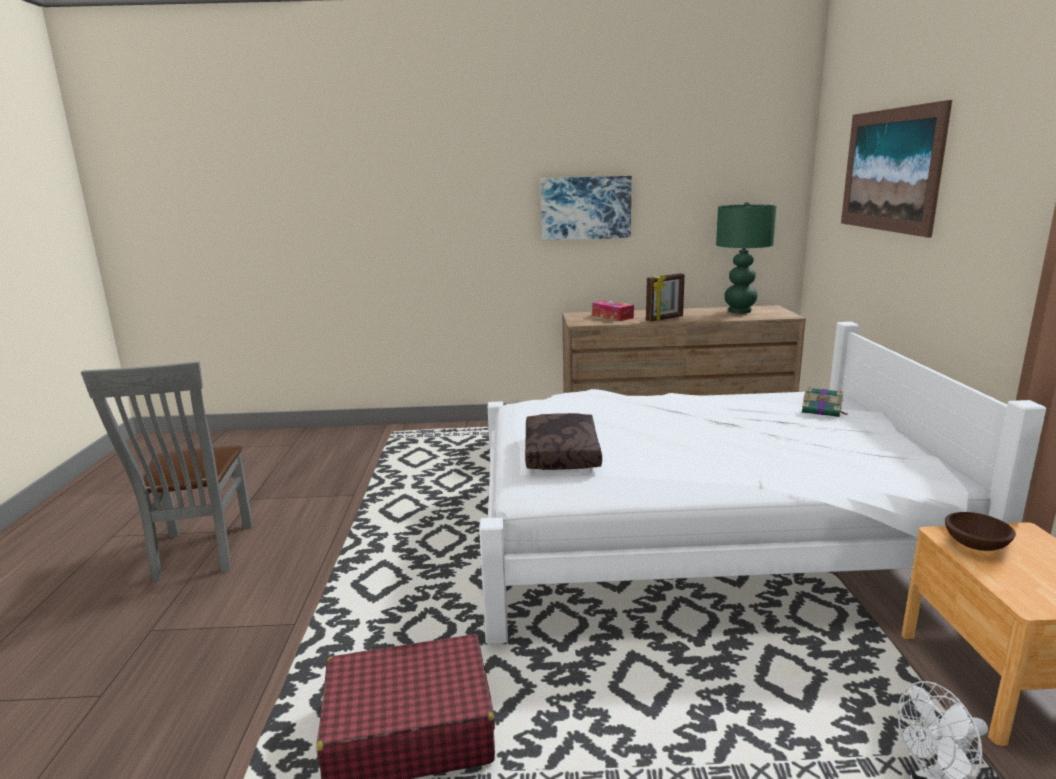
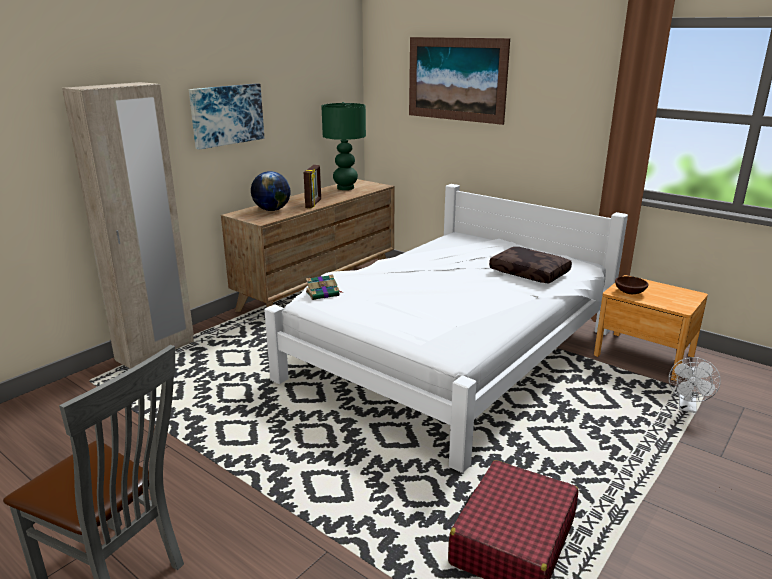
camera: 50 degrees left, 5 degrees up
brown pillow [525,413,602,470] -> brown pillow moved to [489,247,572,284]
tissue box [592,300,634,321] -> globe [251,171,291,211]
book [802,387,848,417] -> book moved to [306,274,342,300]
none -> beige wardrobe [62,82,194,369]

